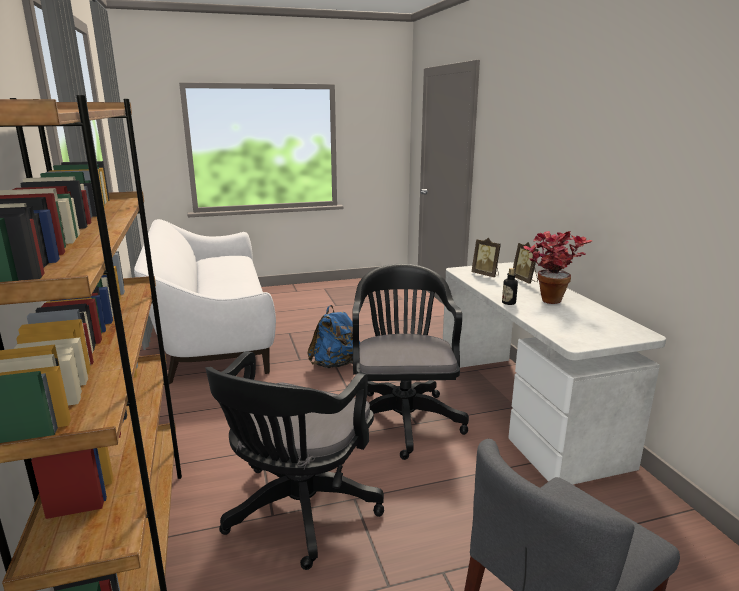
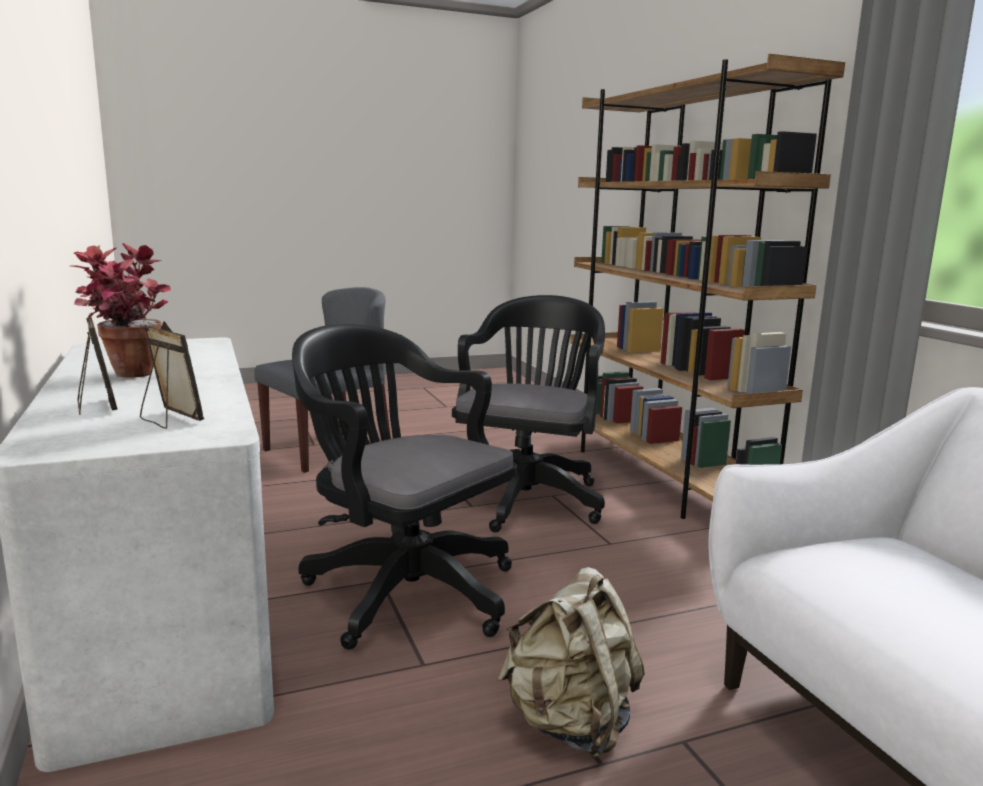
camera: 175 degrees right, 5 degrees down
blue backpack [307,305,360,368] -> beige backpack [497,567,645,758]
black office chair [353,264,469,460] -> black office chair turned 135 degrees clockwise [292,324,517,650]
bottle [502,268,518,305] -> none

